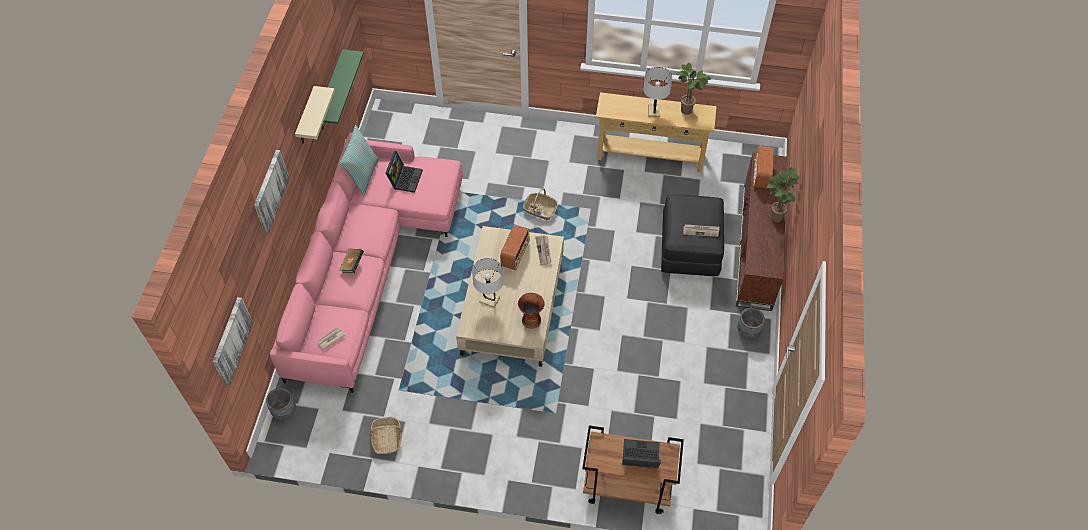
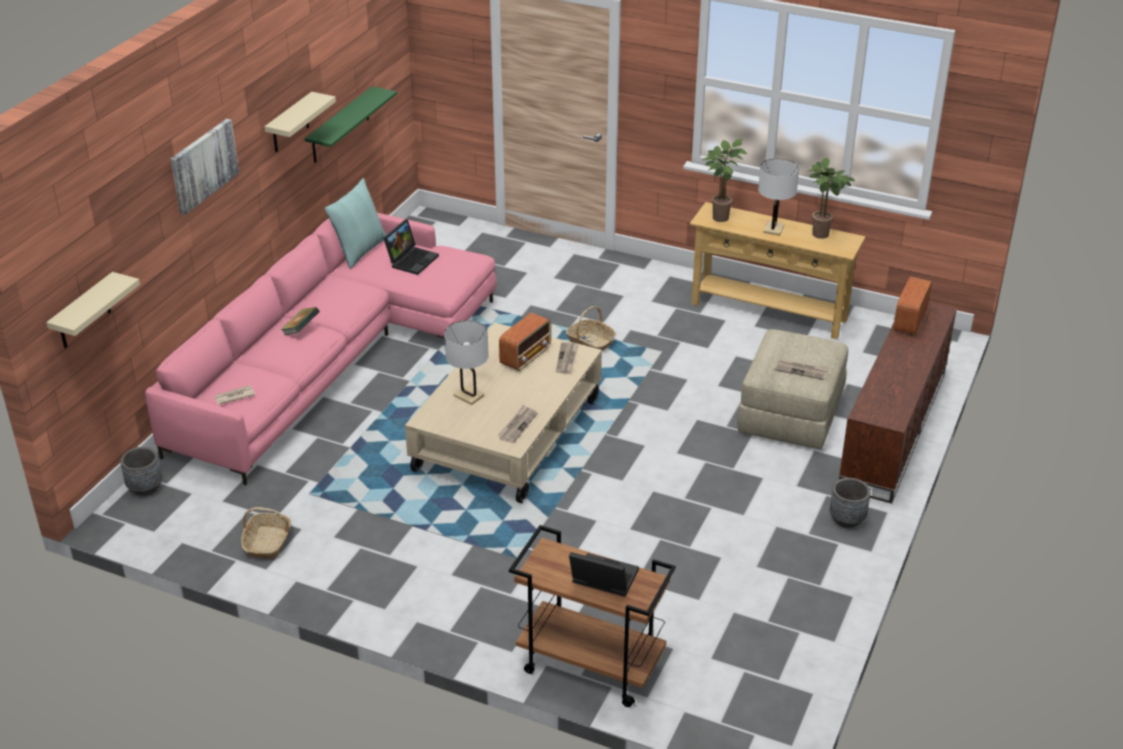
camera: 15 degrees right, 20 degrees down
picture [213,297,253,385] -> beige shelf [46,272,140,348]
vase [518,293,545,329] -> newspaper [498,405,537,443]
black ottoman [661,194,724,276] -> beige ottoman [737,329,848,449]
potted plant [767,167,800,222] -> potted plant moved to [702,139,747,222]

